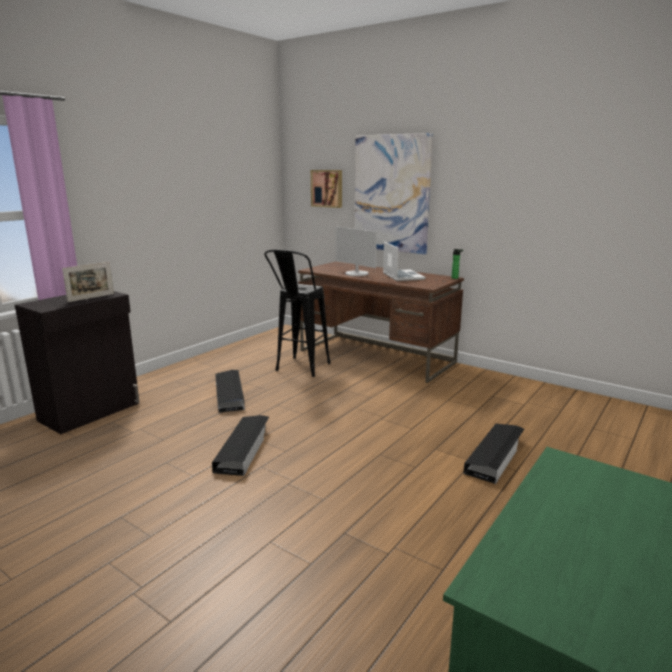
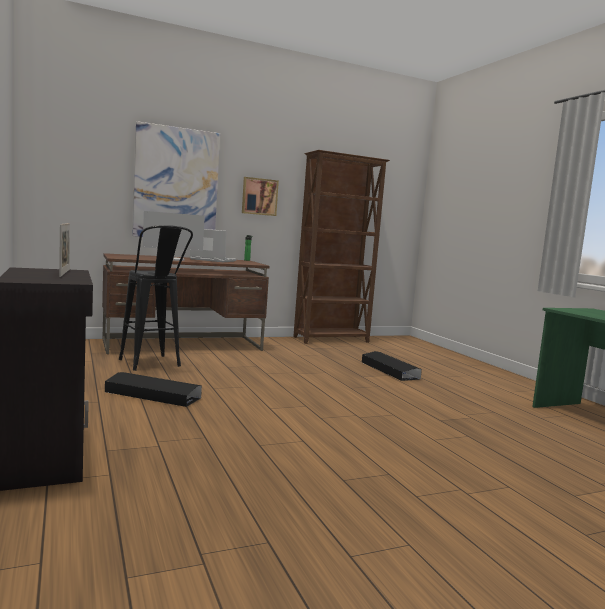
camera: 60 degrees left, 10 degrees down
black storage box [212,415,269,476] -> none
picture [311,170,342,208] -> picture moved to [242,177,279,216]
none -> brown bookcase [293,150,390,344]

